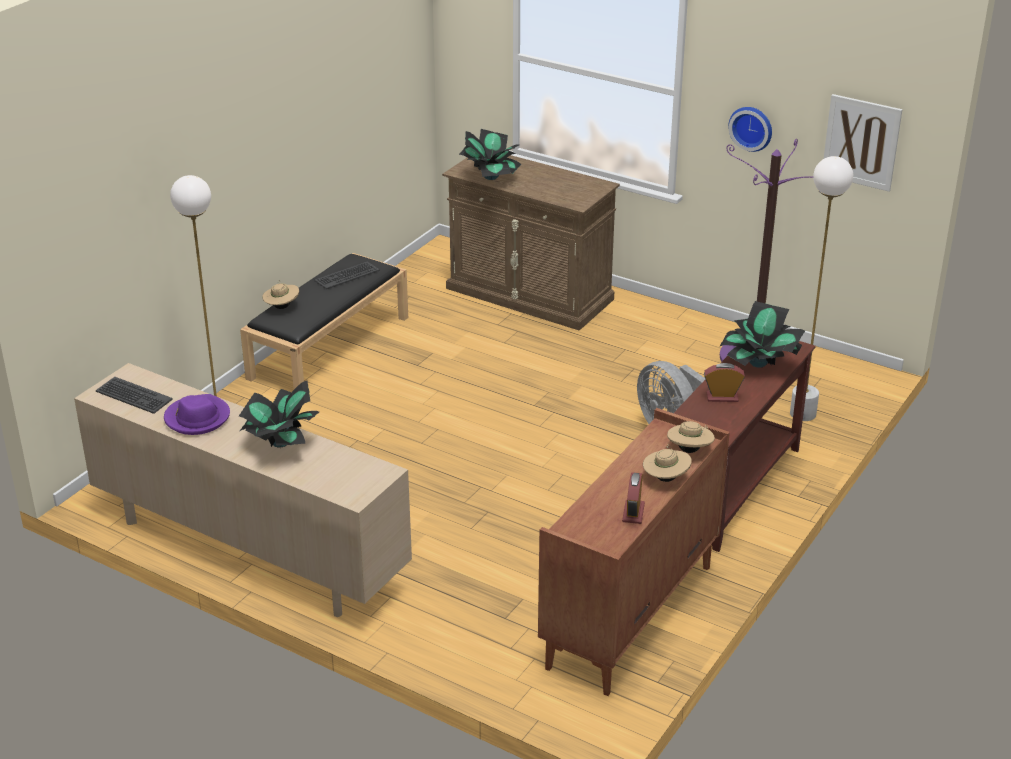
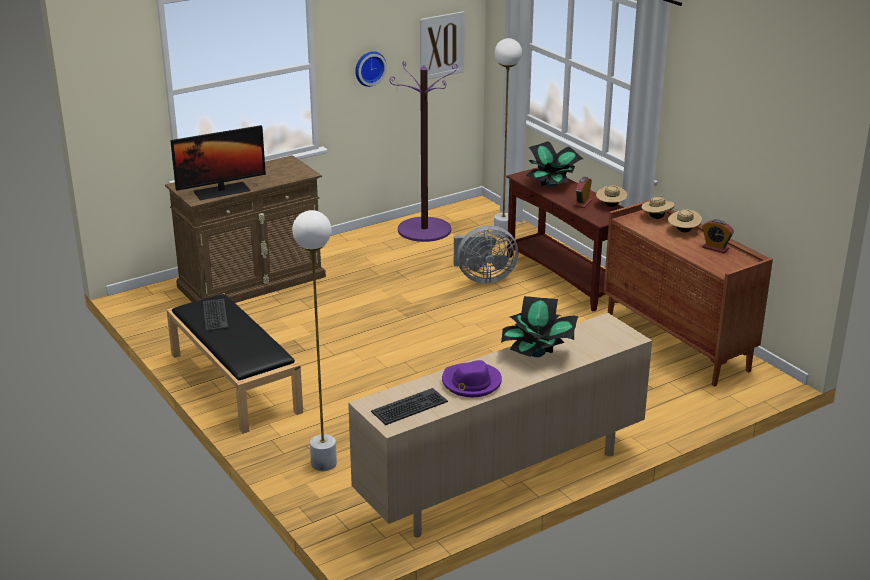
camera: 65 degrees left, 5 degrees down
beige hat [262,280,299,309] -> beige hat moved to [596,185,627,207]
potted plant [459,129,521,180] -> monitor [170,125,266,200]

